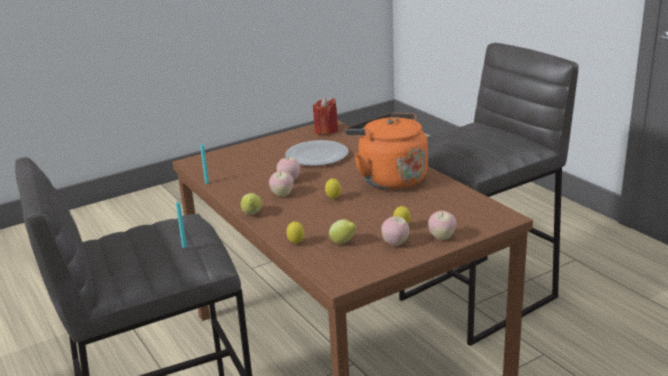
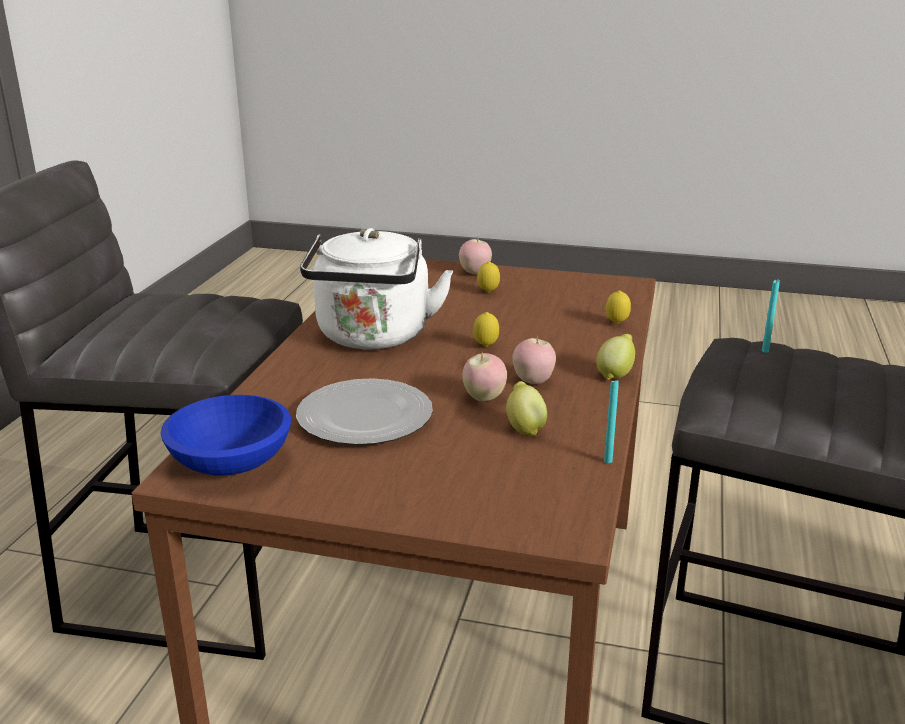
camera: 135 degrees left, 0 degrees up
red candle [313,97,338,135] -> blue bowl [161,395,291,476]
lemon [329,219,356,244] -> lemon moved to [506,381,547,436]
orange kettle [345,113,428,190] -> white kettle [300,228,453,349]
apple [381,216,409,246] -> none

